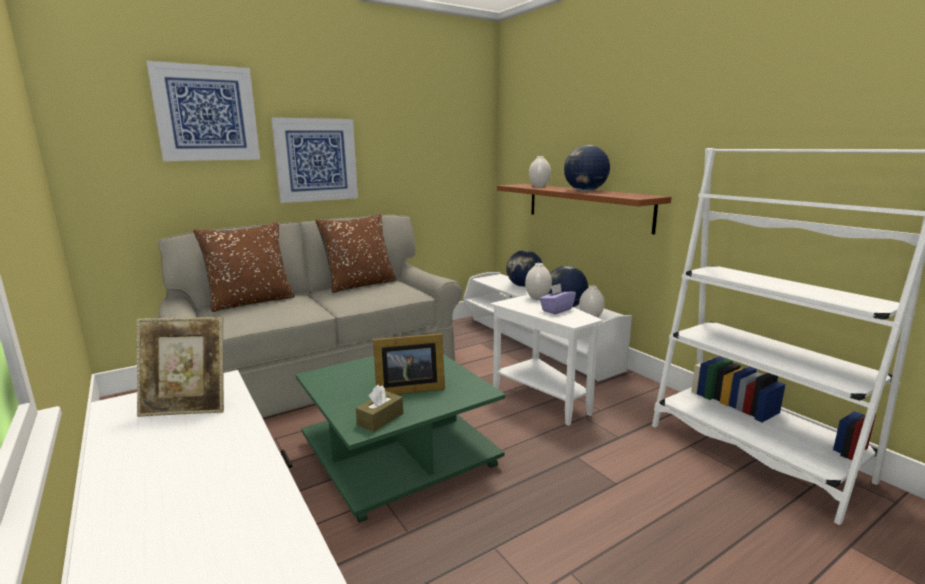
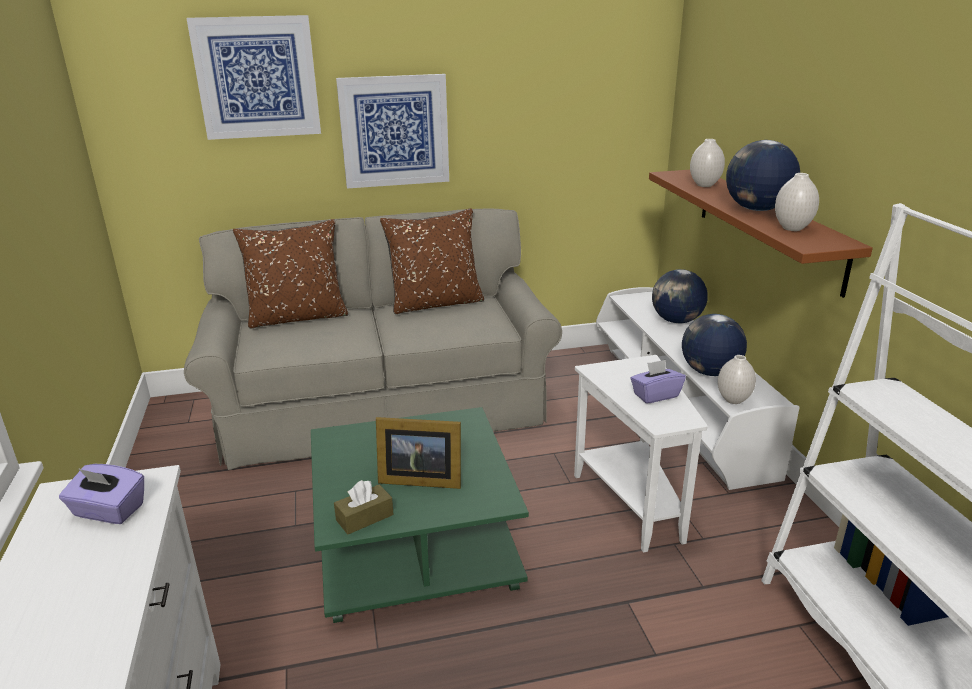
camera: 20 degrees right, 10 degrees up
picture frame [137,317,224,417] -> purple tissue box [59,464,144,524]
white vase [525,263,552,300] -> white vase moved to [775,173,819,231]

